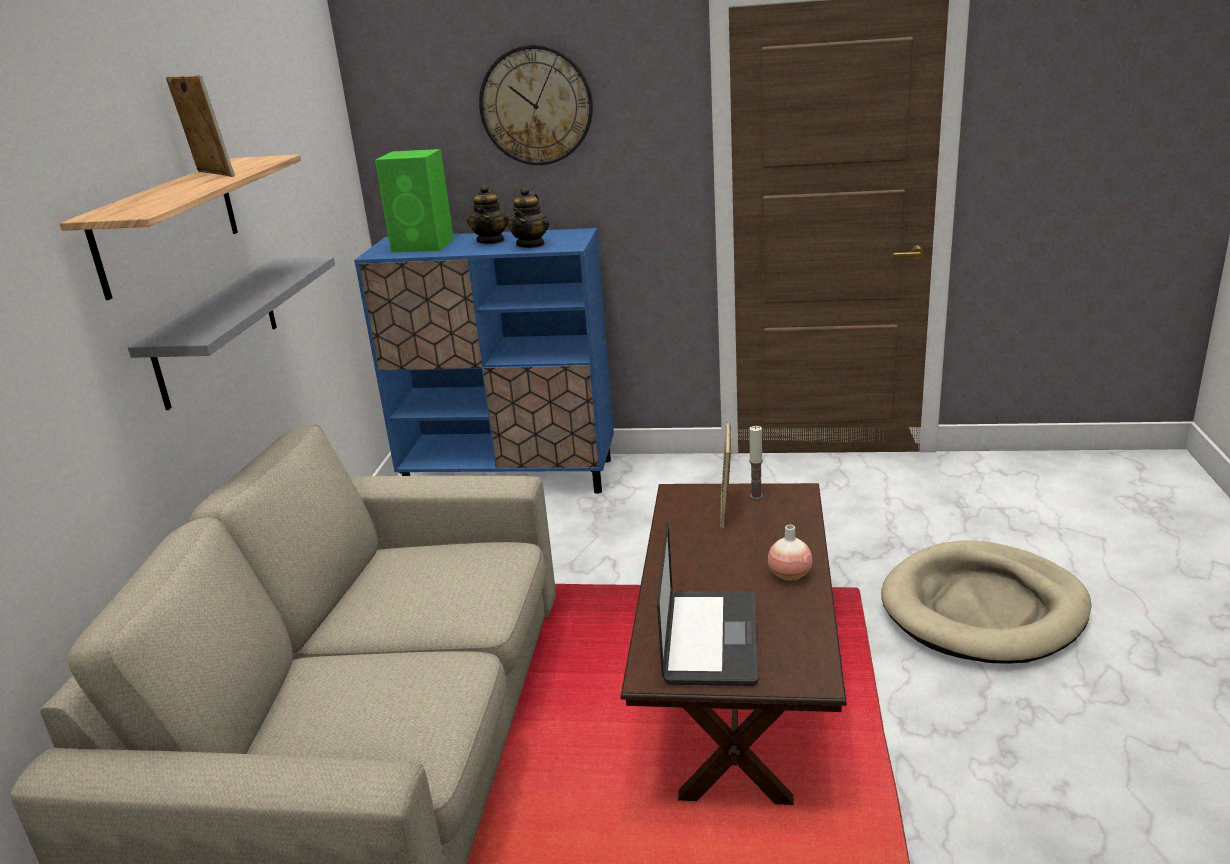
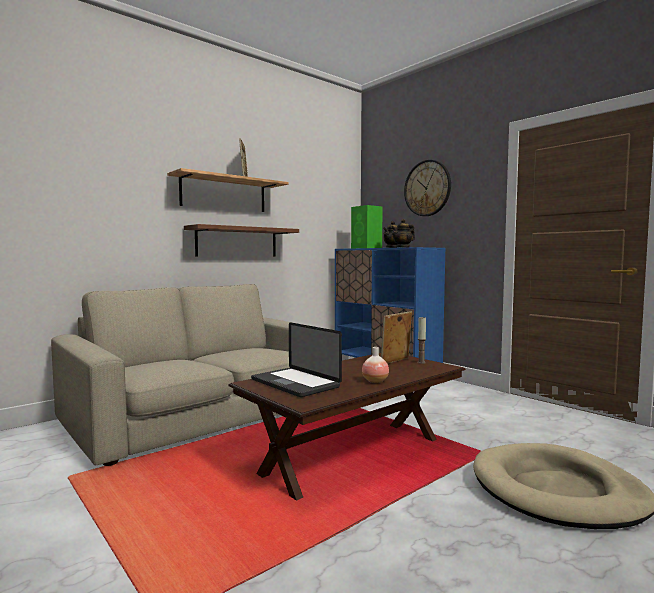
camera: 40 degrees right, 20 degrees down
grey shelf [128,257,335,410] -> brown shelf [184,224,299,256]
laptop [657,521,758,686] -> laptop turned 90 degrees clockwise [251,322,342,397]

